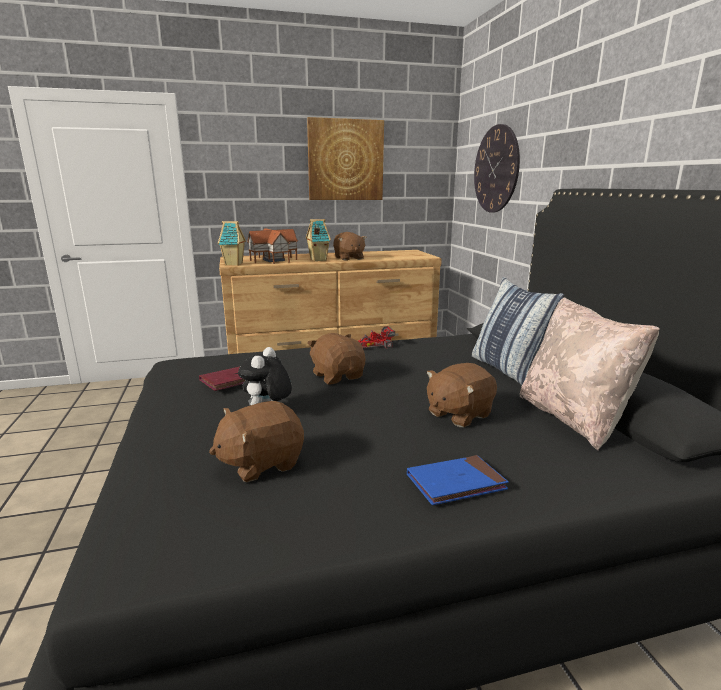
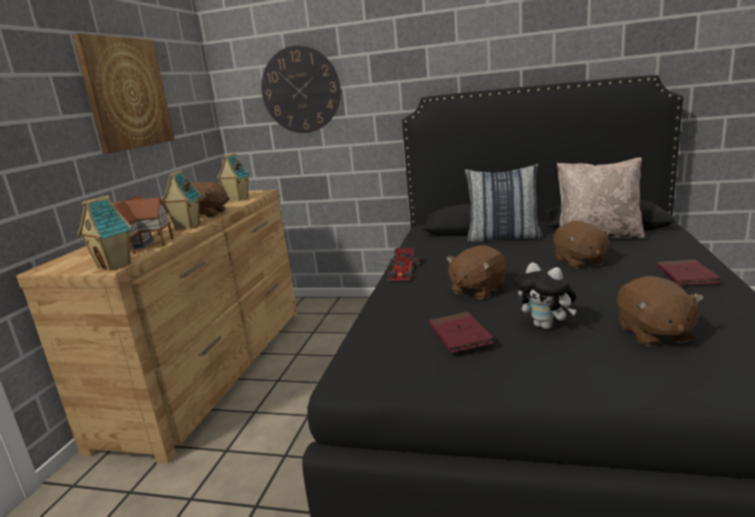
camera: 60 degrees left, 0 degrees up
brown plush toy [307,333,365,384] -> brown plush toy turned 45 degrees counterclockwise [446,245,507,299]
blue book [407,455,509,505] -> red book [657,259,720,286]
none -> toy house [217,153,251,201]

